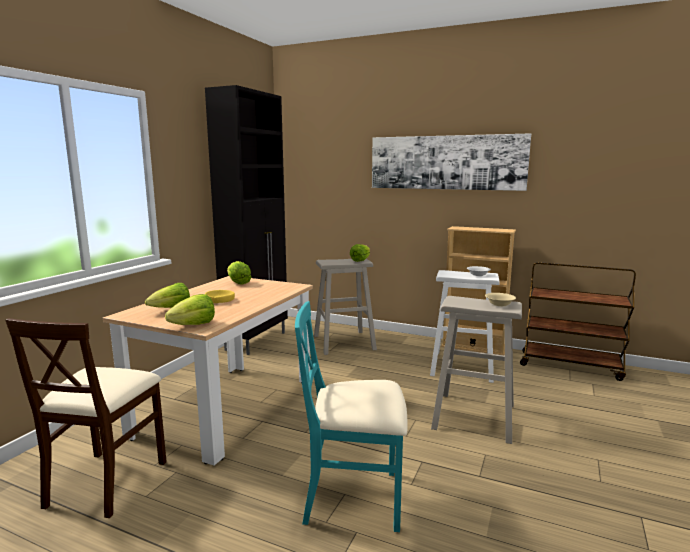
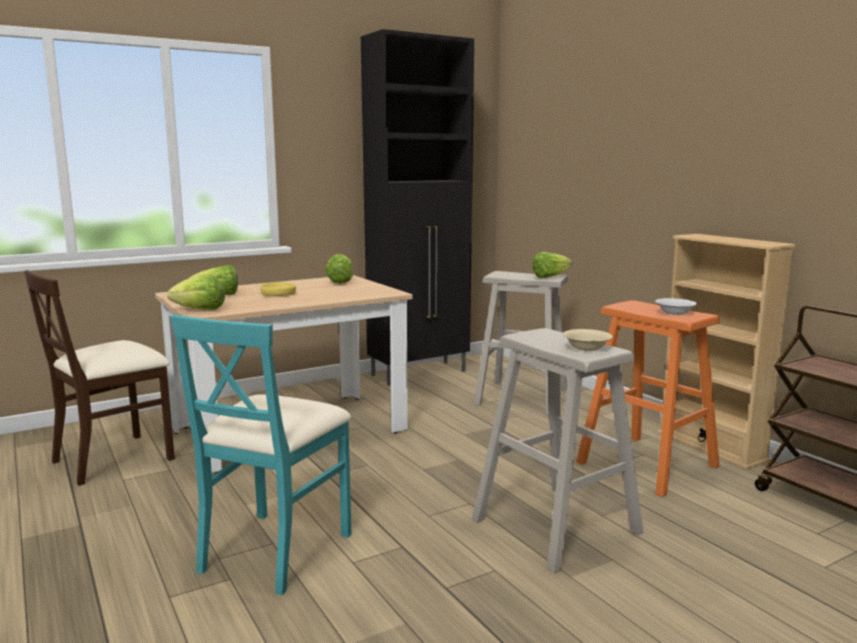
camera: 35 degrees right, 0 degrees up
turquoise chair [295,301,408,532] -> turquoise chair turned 105 degrees counterclockwise [170,314,352,595]
picture [372,133,531,191] -> none
white stool [430,270,500,383] -> orange stool [576,300,720,497]

